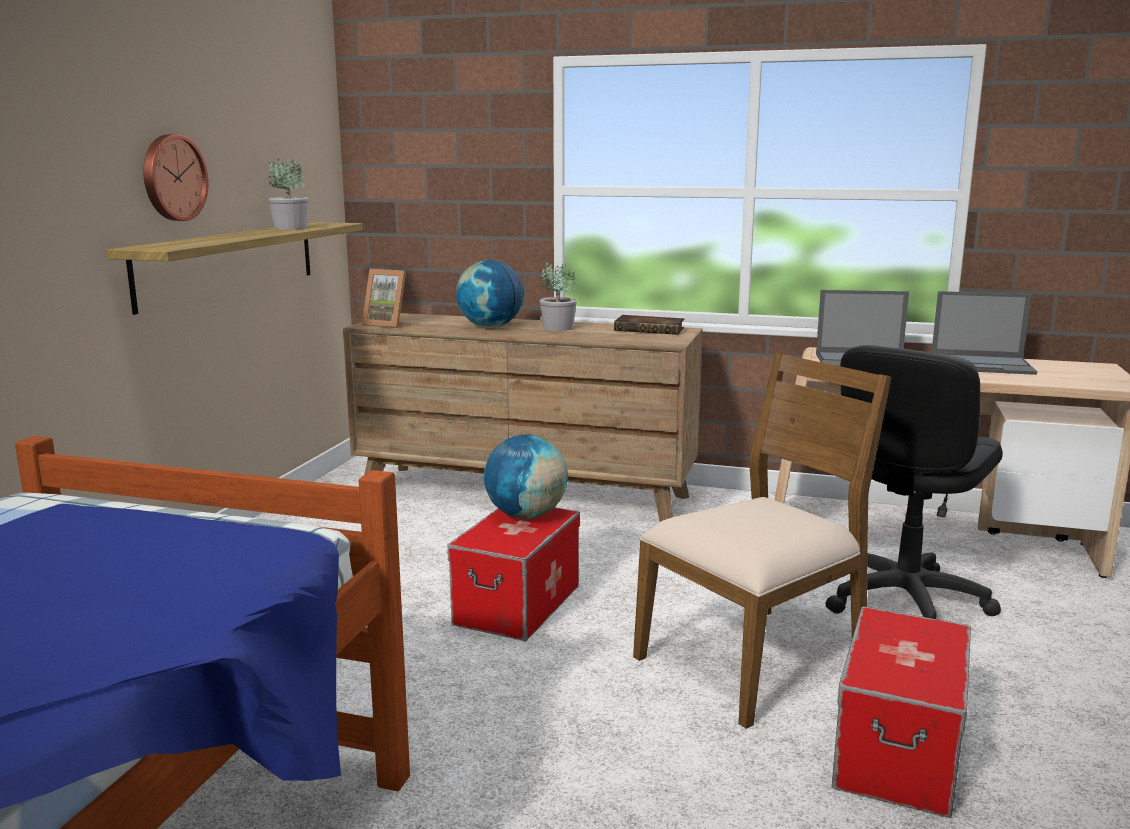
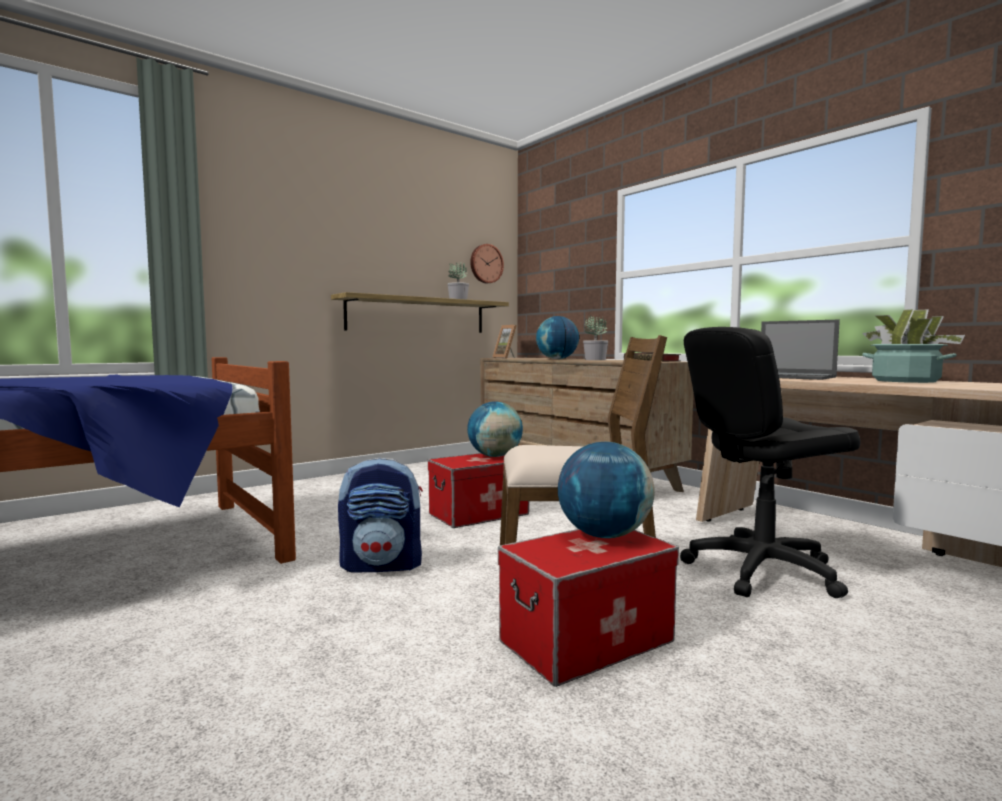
camera: 35 degrees right, 10 degrees down
wall clock [143,134,208,221] -> wall clock moved to [470,244,504,283]
laptop [932,291,1037,375] -> potted plant [862,309,965,383]
none -> backpack [338,458,423,572]
none -> globe [558,442,655,538]

